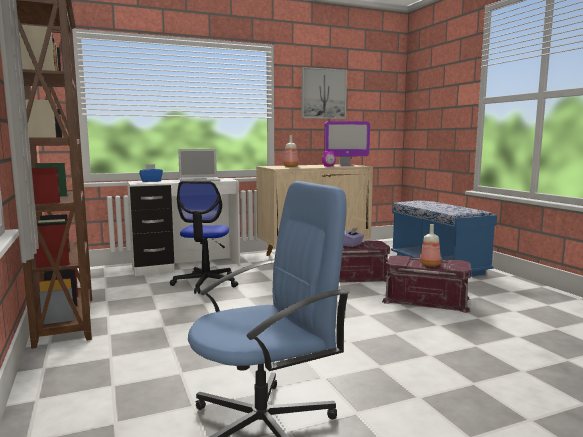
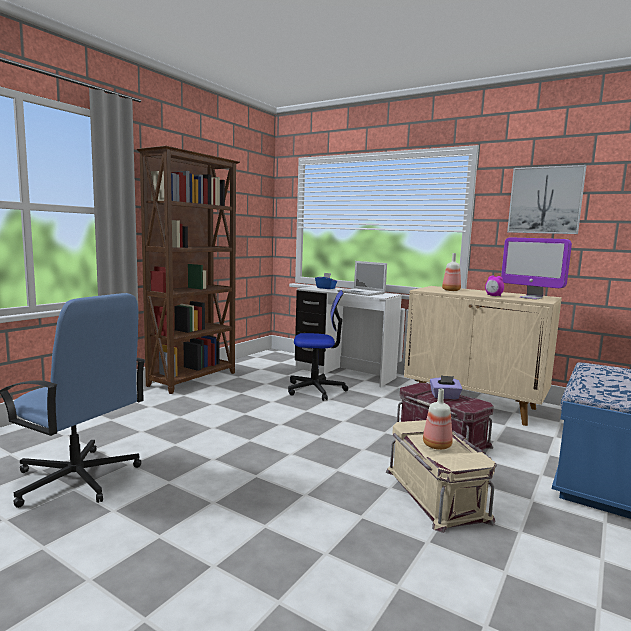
camera: 55 degrees right, 0 degrees up
office chair [170,181,238,294] -> office chair turned 150 degrees counterclockwise [288,290,348,401]
red storage box [382,255,471,313] -> beige storage box [386,420,497,533]

